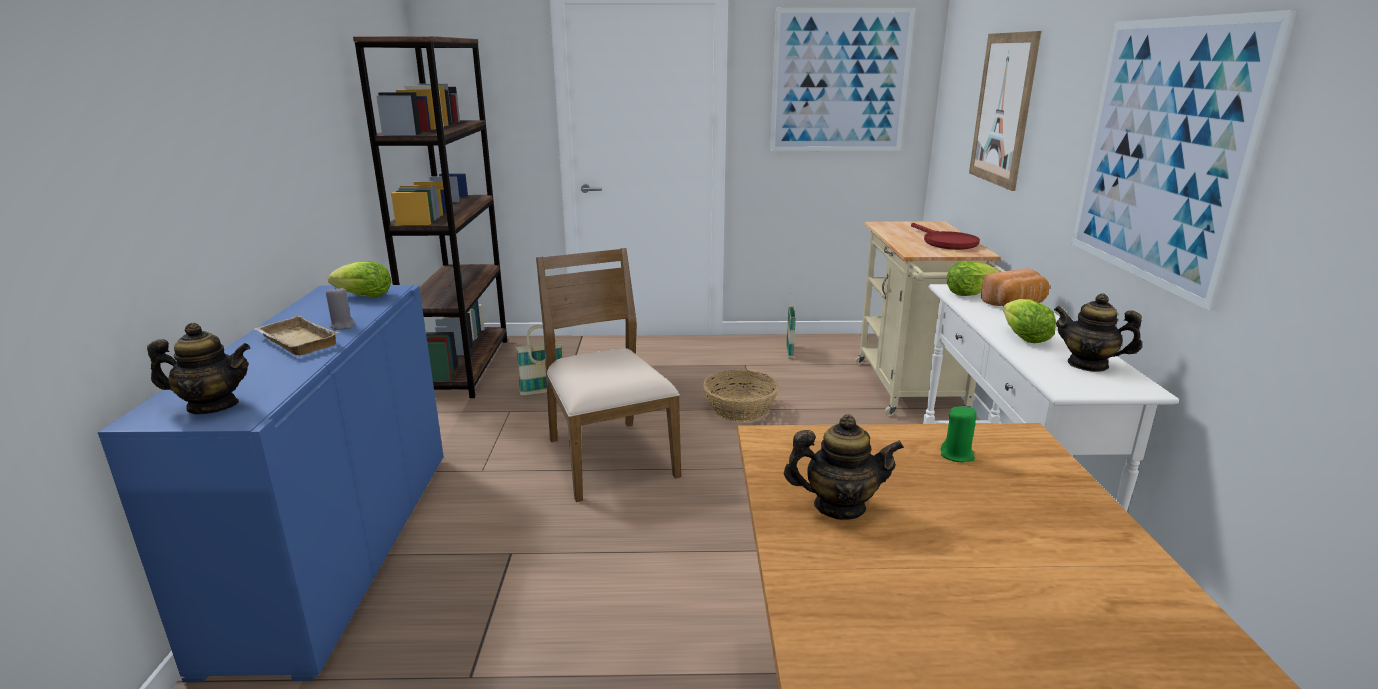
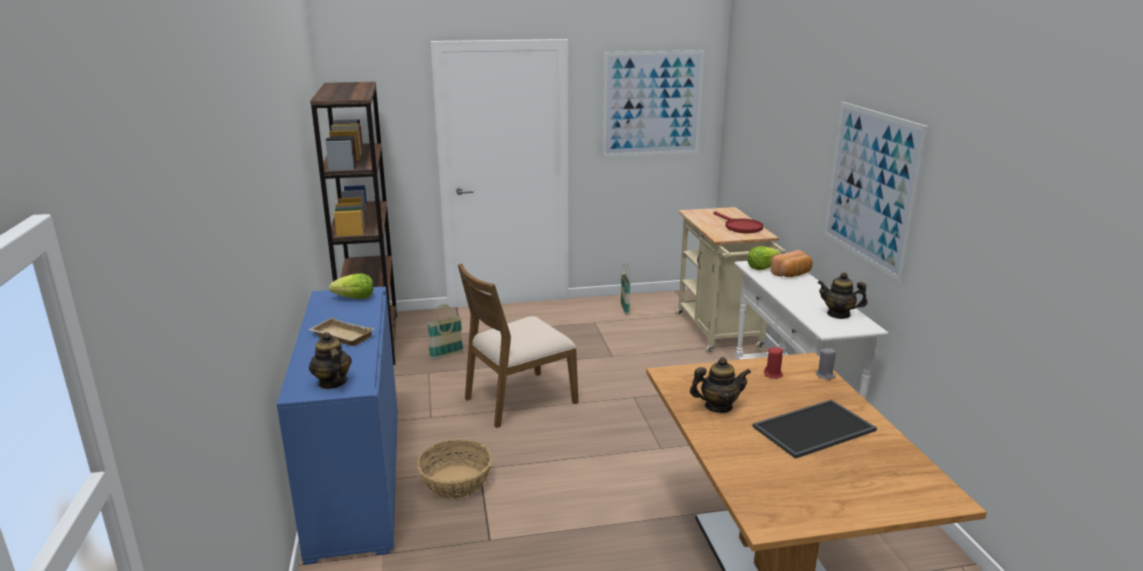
camera: 10 degrees left, 0 degrees up
teapot [147,323,250,414] -> teapot turned 105 degrees counterclockwise [309,332,352,389]
grey candle [326,286,355,330] -> grey candle moved to [815,348,836,380]
brown chair [536,248,681,502] -> brown chair turned 90 degrees counterclockwise [458,263,578,428]
basket [703,369,779,422] -> basket moved to [417,439,492,499]
green candle [941,406,977,462] -> red candle [764,347,783,378]
picture [969,31,1041,191] -> none
lettuce [1003,299,1056,343] -> none
none -> tray [752,400,877,459]

